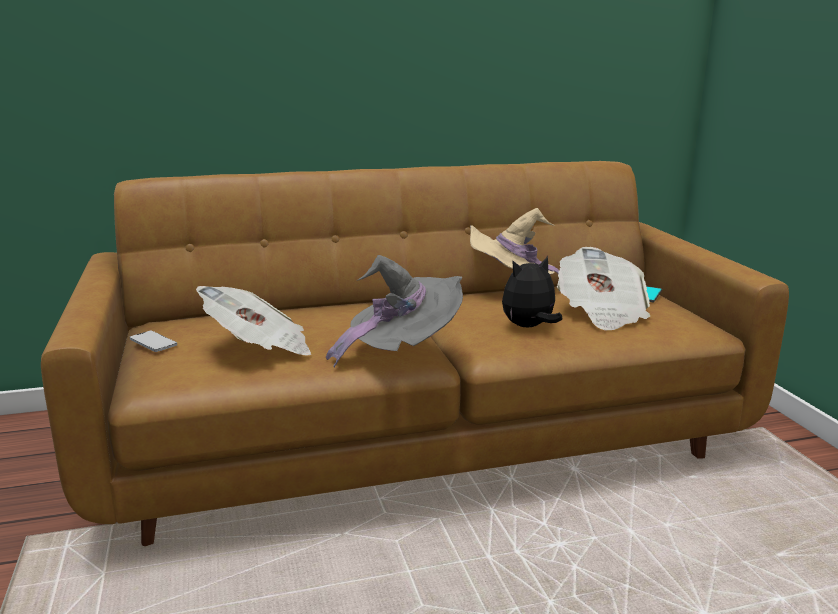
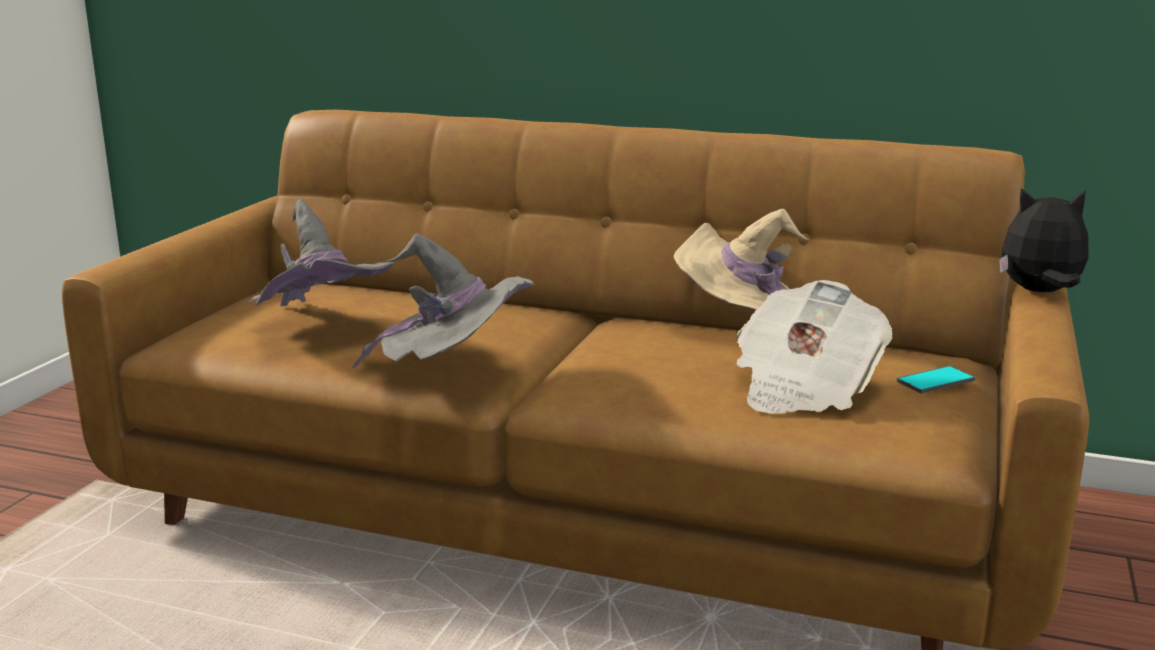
camera: 35 degrees right, 0 degrees up
phone [130,331,177,352] -> none
newspaper [196,286,311,356] -> grey hat [248,199,394,307]
plush toy [502,256,563,327] -> plush toy moved to [999,188,1088,292]

